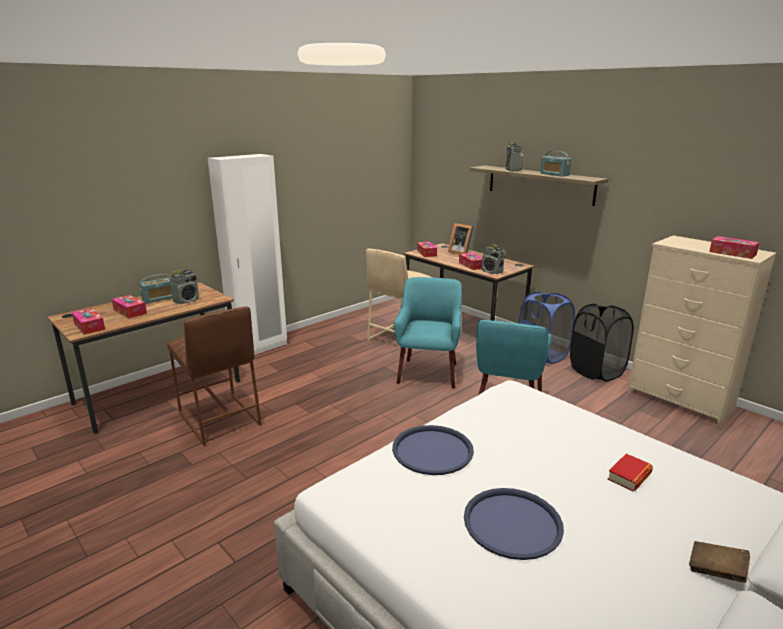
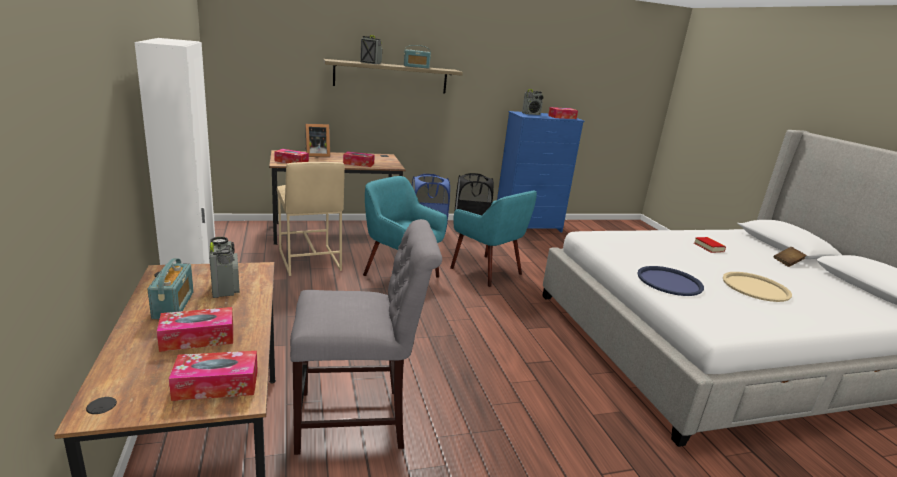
camera: 65 degrees left, 0 degrees up
brown stool [167,306,262,446] -> grey chair [290,219,442,455]
blue tray [464,488,564,560] -> beige tray [723,272,792,302]
radio [482,244,505,274] -> radio moved to [522,89,543,115]
beige dresser [628,236,777,426] -> blue dresser [497,111,584,233]

